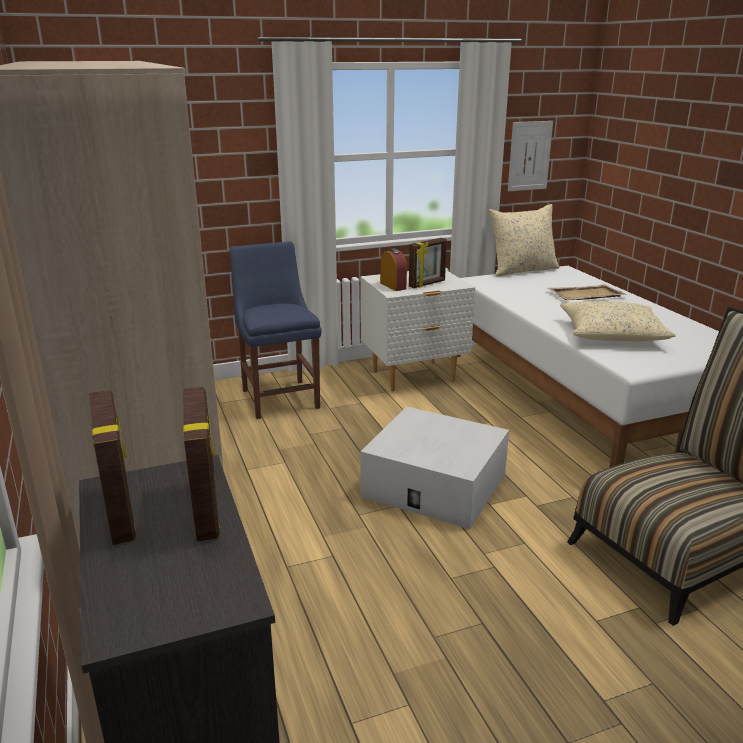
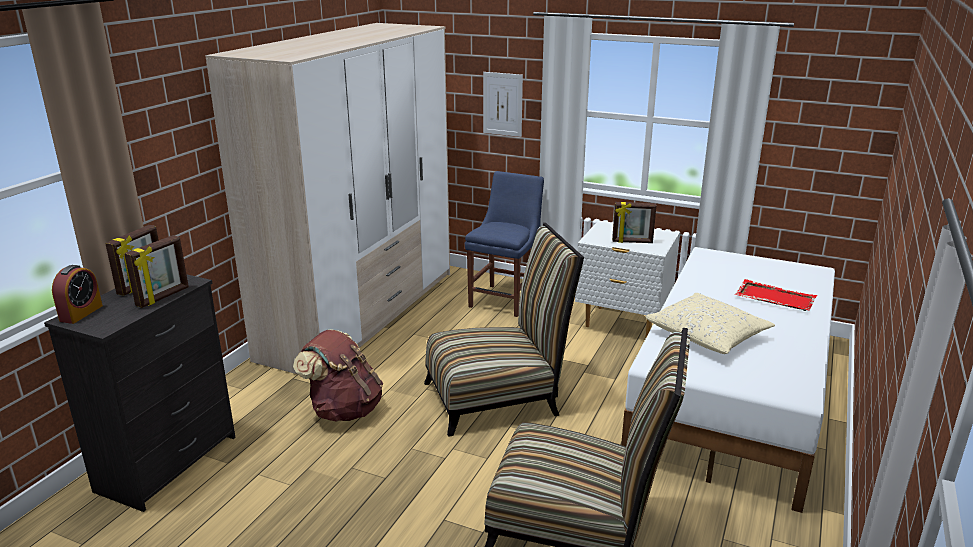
camera: 45 degrees right, 0 degrees up
white storage box [360,407,509,529] -> chair [424,223,584,437]
alarm clock [380,248,407,291] -> alarm clock moved to [52,265,103,324]
beige pillow [488,204,560,277] -> none
picture [508,121,553,191] -> picture moved to [483,72,523,137]
beige tray [548,284,627,300] -> red tray [735,279,817,311]
none -> brown backpack [293,329,383,421]

